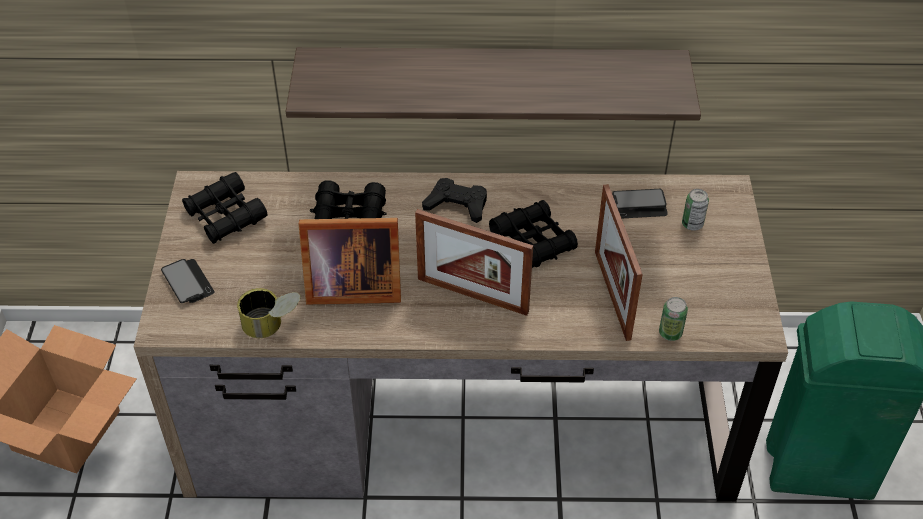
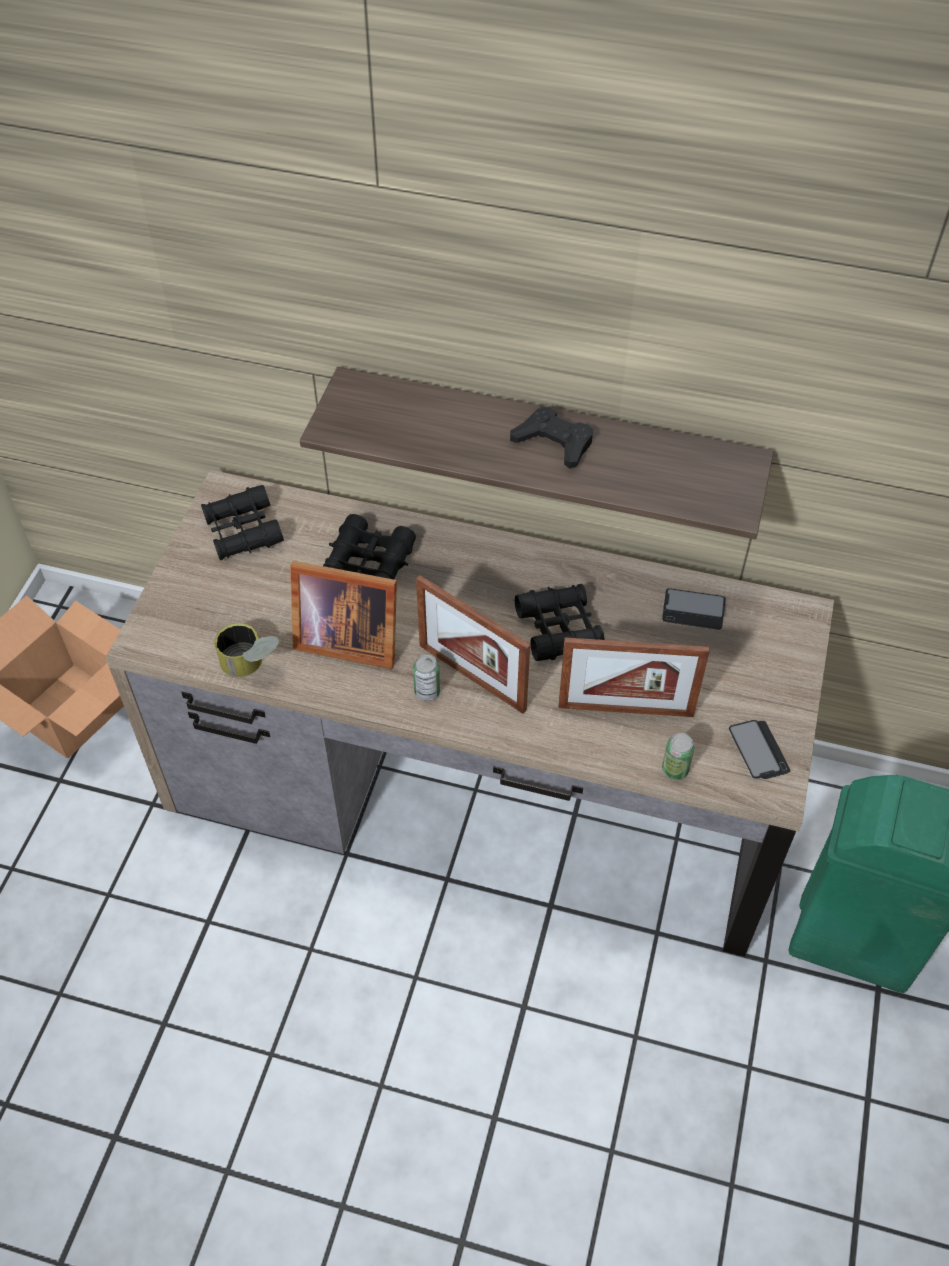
camera: 15 degrees right, 5 degrees up
phone [161,259,215,303] -> phone moved to [729,720,791,779]
black game controller [422,178,487,223] -> black game controller moved to [510,407,593,469]
picture frame [595,184,643,341] -> picture frame turned 90 degrees counterclockwise [558,637,710,717]
can [682,189,709,231] -> can moved to [413,655,440,701]

